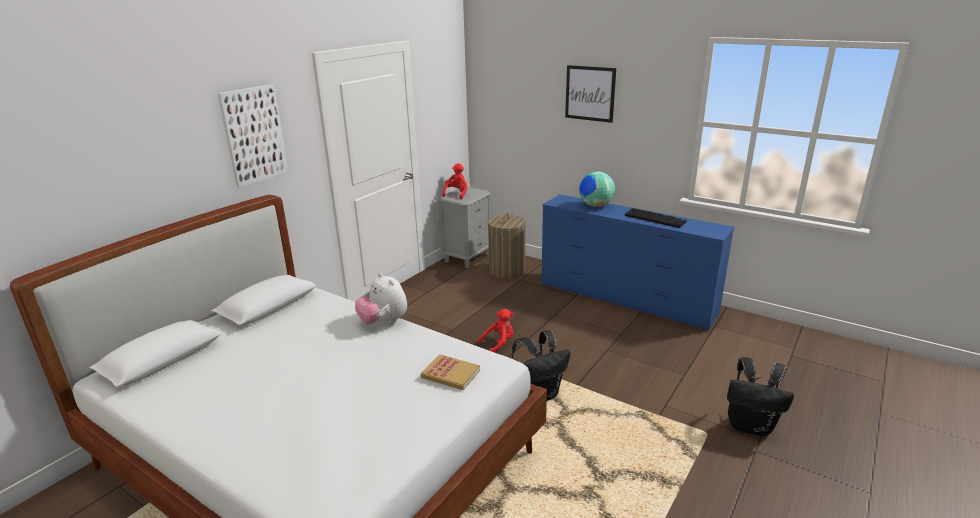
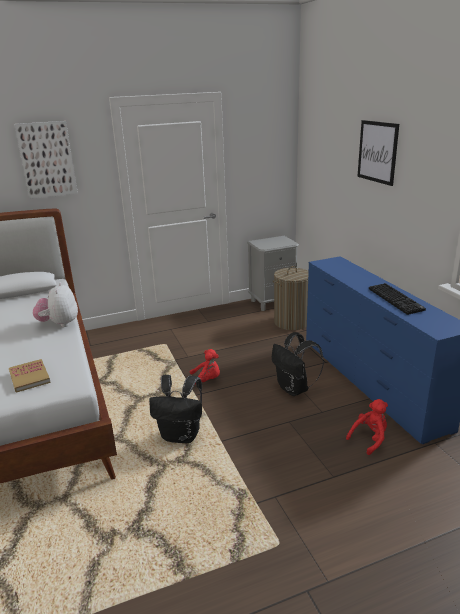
camera: 35 degrees right, 0 degrees up
red plush toy [442,163,468,200] -> red plush toy moved to [346,399,388,455]
globe [579,172,615,207] -> none
black backpack [727,357,794,436] -> black backpack moved to [272,332,324,396]

